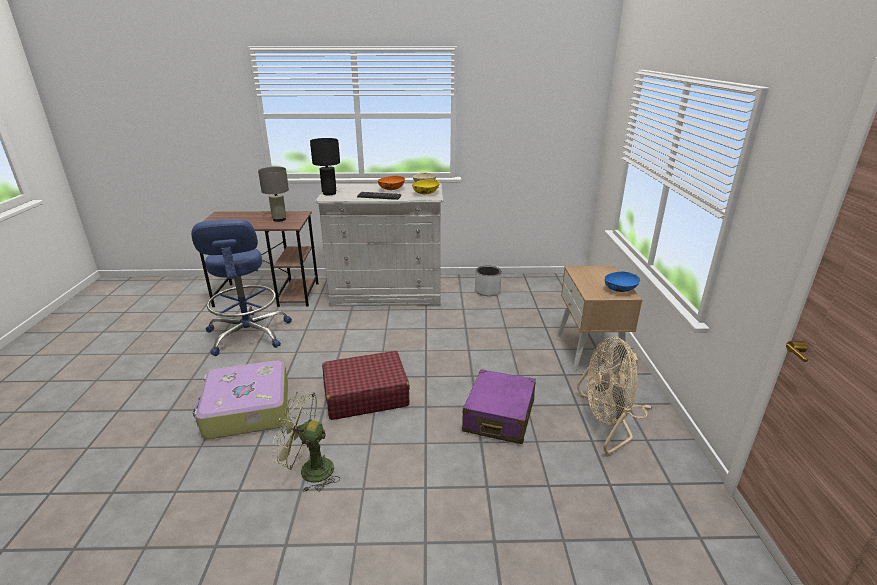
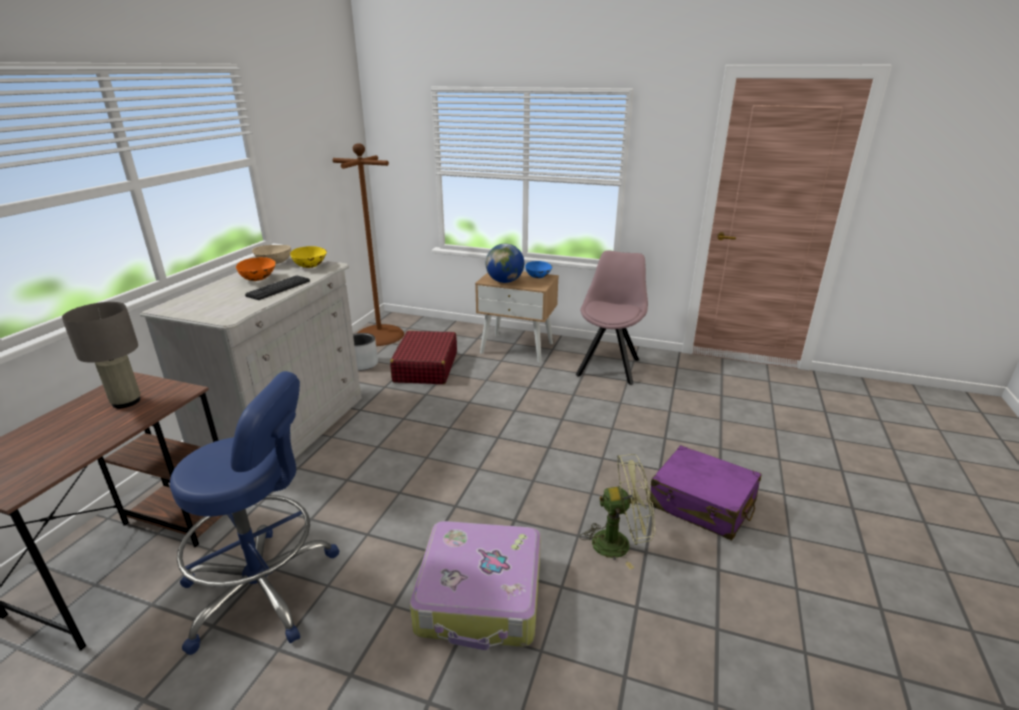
camera: 70 degrees left, 0 degrees up
green fan [273,390,340,492] -> green fan turned 120 degrees counterclockwise [580,454,655,569]
black table lamp [310,138,340,195] -> none
red suitcase [322,351,410,420] -> red suitcase moved to [390,331,457,384]
purple suitcase [462,369,536,444] -> purple suitcase moved to [650,445,761,541]
beige fan [577,336,653,457] -> pink chair [576,250,648,385]
none -> brown clothes rack [333,143,404,346]
none -> globe [486,244,524,283]

